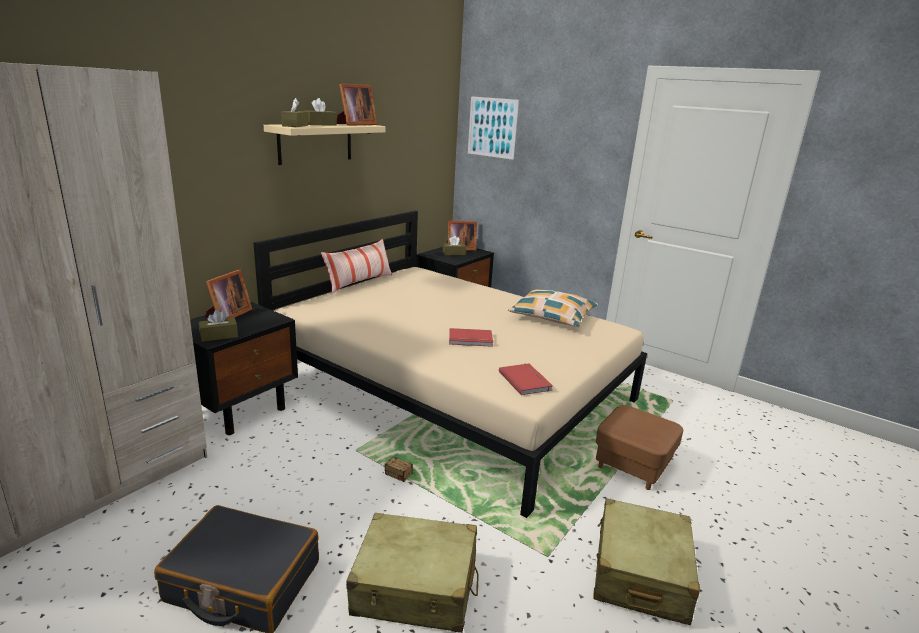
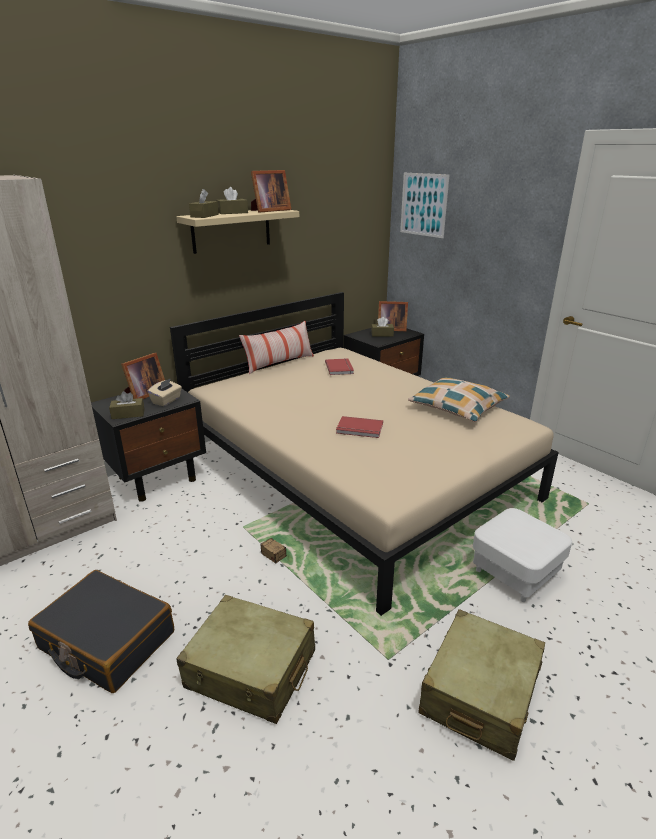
camera: 15 degrees right, 5 degrees up
red book [499,363,553,395] -> red book moved to [325,358,354,375]
brown ottoman [596,405,683,490] -> white ottoman [473,508,572,602]
none -> beige tissue box [147,378,182,406]

